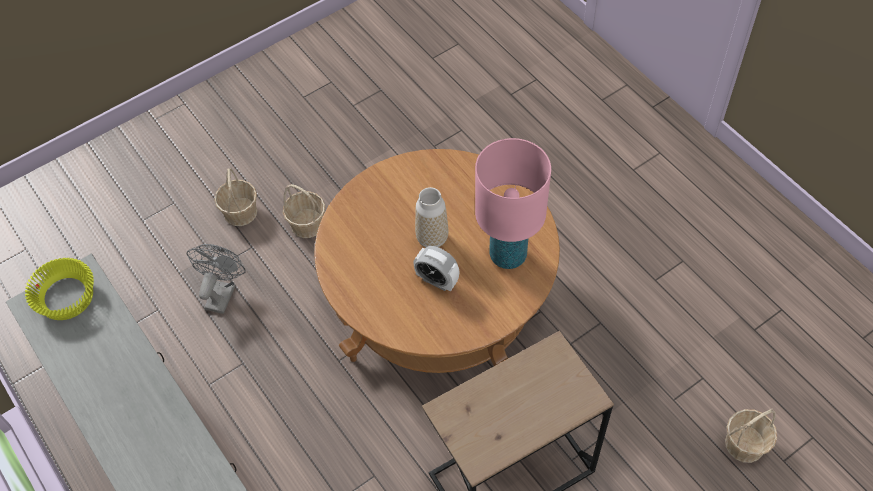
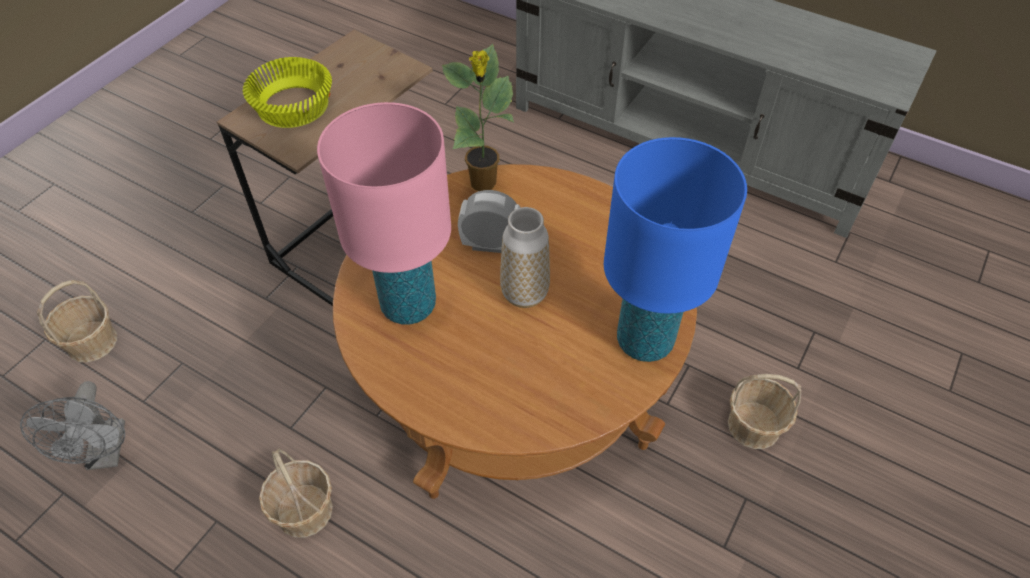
camera: 155 degrees right, 5 degrees down
yellow bowl [25,258,94,320] -> yellow bowl moved to [243,57,332,128]
grey fan [187,244,246,314] -> grey fan moved to [20,381,125,470]
basket [214,168,257,226] -> basket moved to [259,449,333,538]
none -> potted plant [442,44,515,191]
none -> blue table lamp [604,137,747,362]

